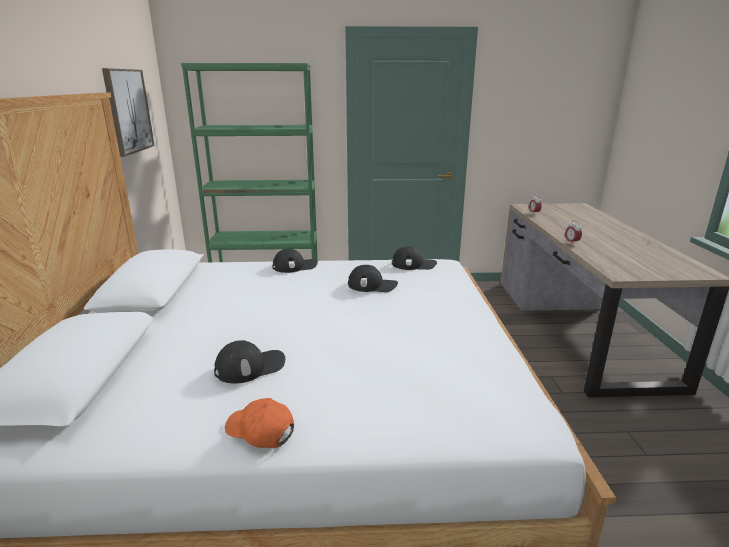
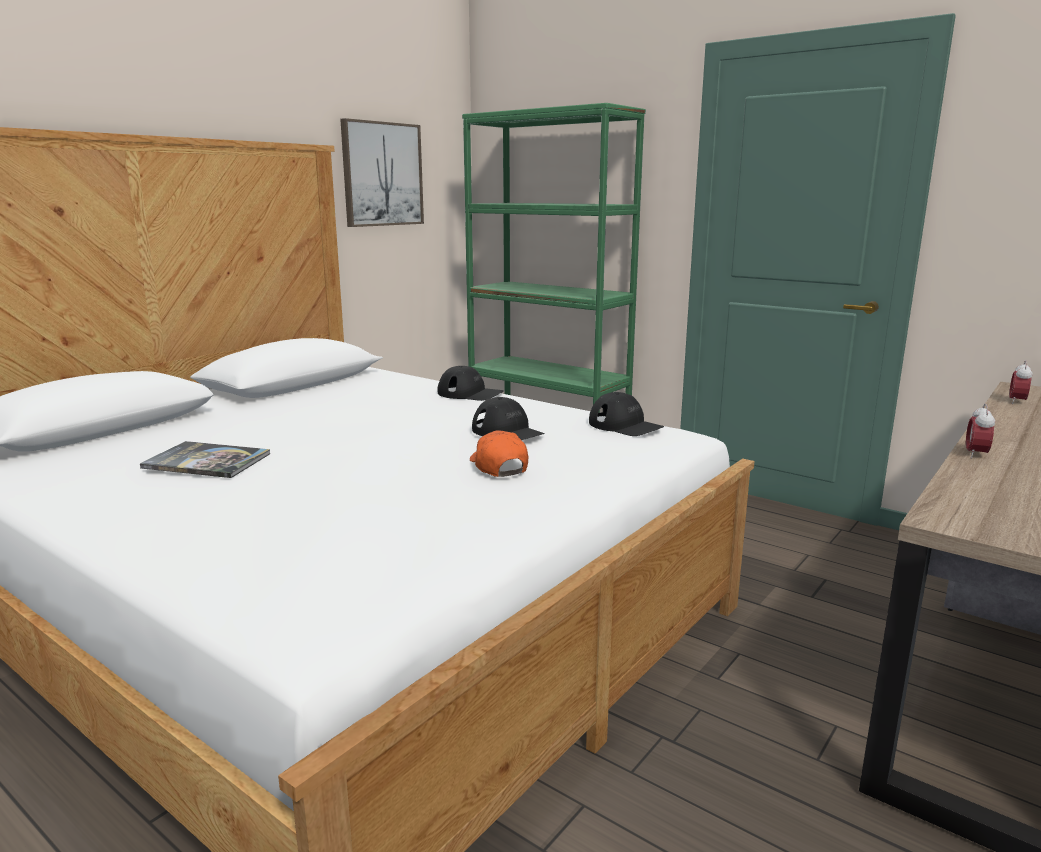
camera: 40 degrees right, 5 degrees down
black cap [214,340,285,384] -> book [140,441,270,478]
orange cap [225,398,294,448] -> orange cap moved to [470,430,528,477]

